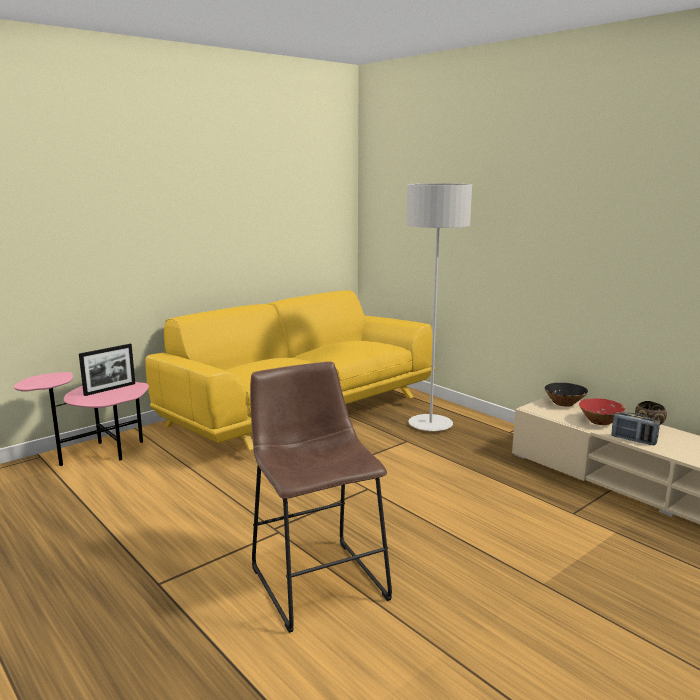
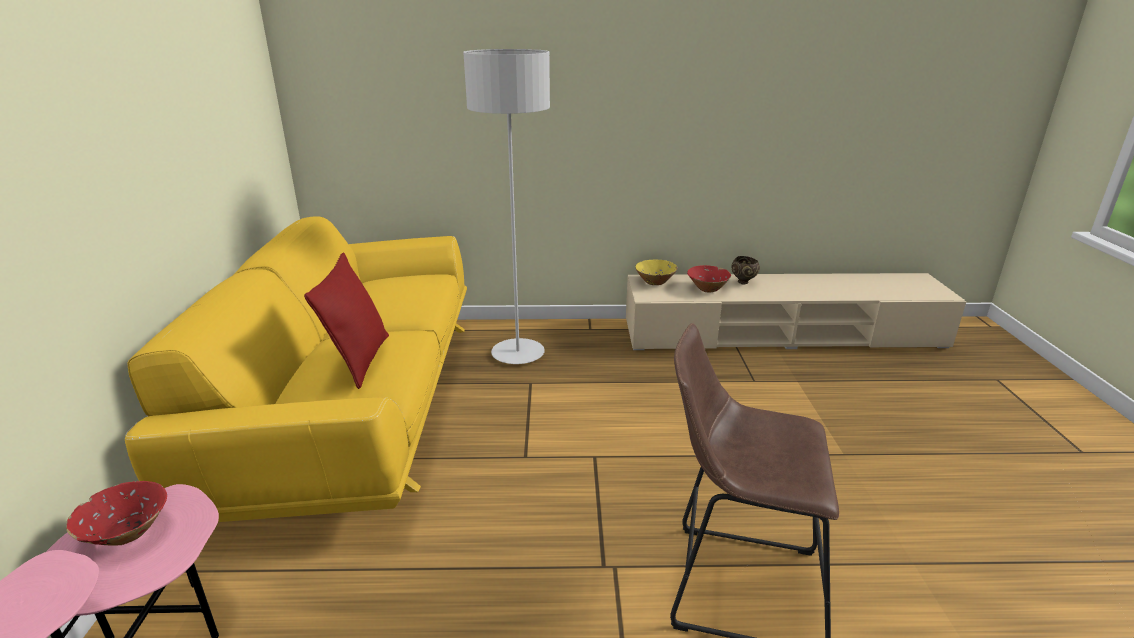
camera: 50 degrees left, 10 degrees up
picture frame [79,344,135,396] -> red bowl [66,481,167,546]
black bowl [545,383,588,407] -> yellow bowl [635,259,678,285]
radio [611,412,660,445] -> none
none -> red pillow [304,252,389,389]

